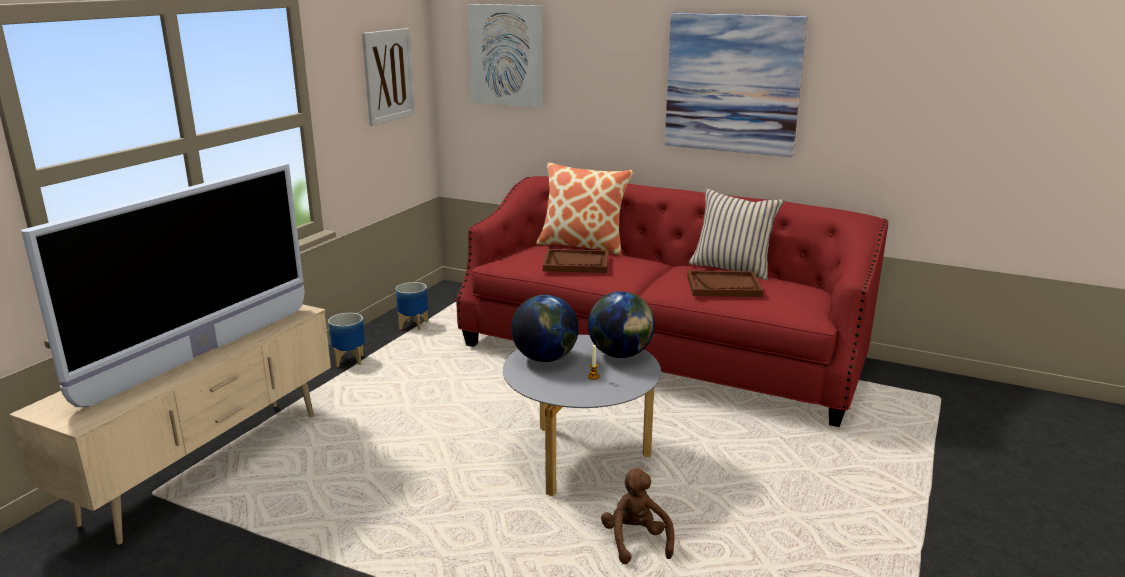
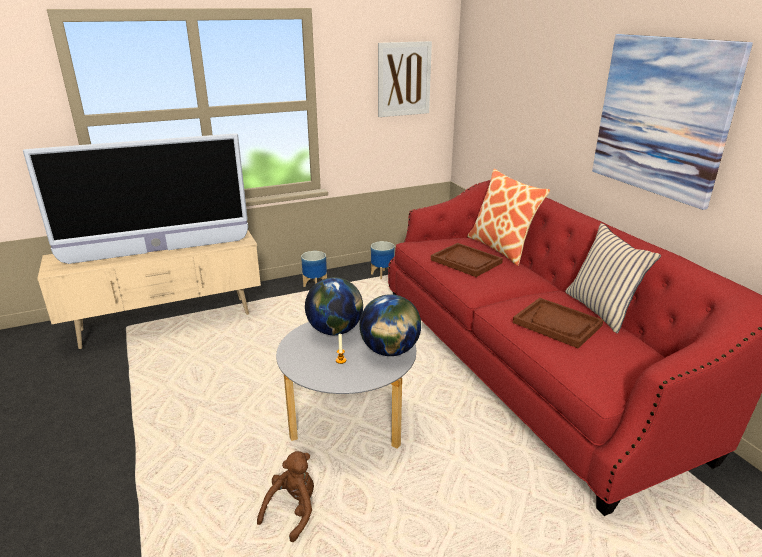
camera: 40 degrees right, 5 degrees up
picture [468,4,543,108] -> none

